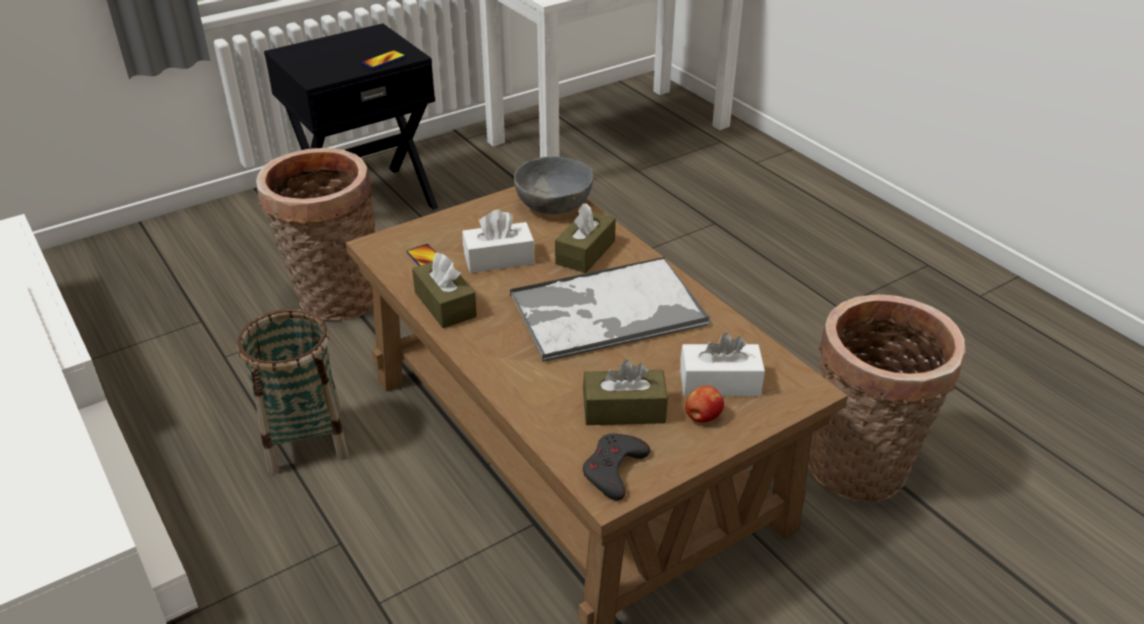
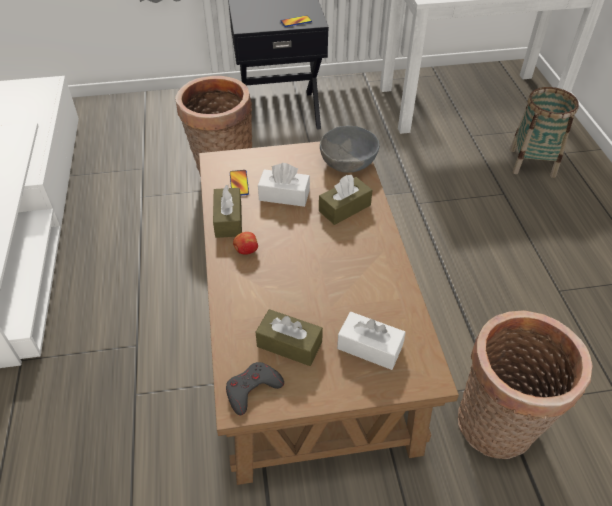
camera: 25 degrees right, 10 degrees up
basket [237,309,349,474] -> basket moved to [510,87,579,178]
tray [510,257,710,362] -> none
apple [685,386,724,422] -> apple moved to [233,232,258,255]

